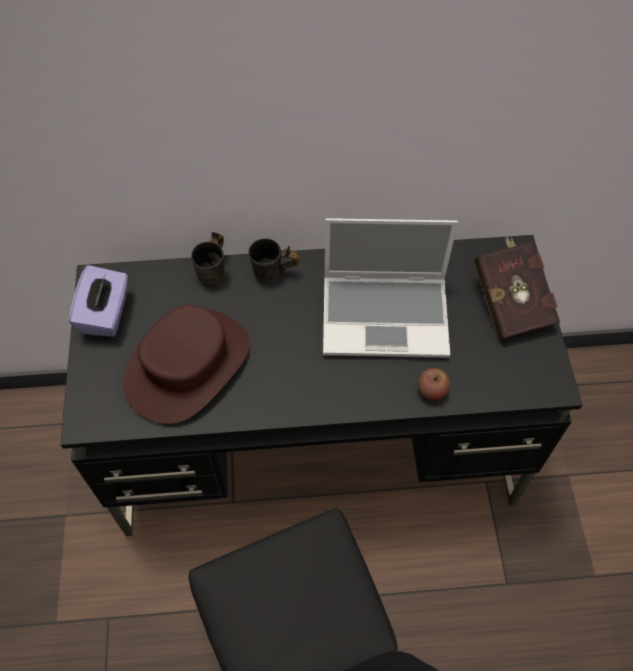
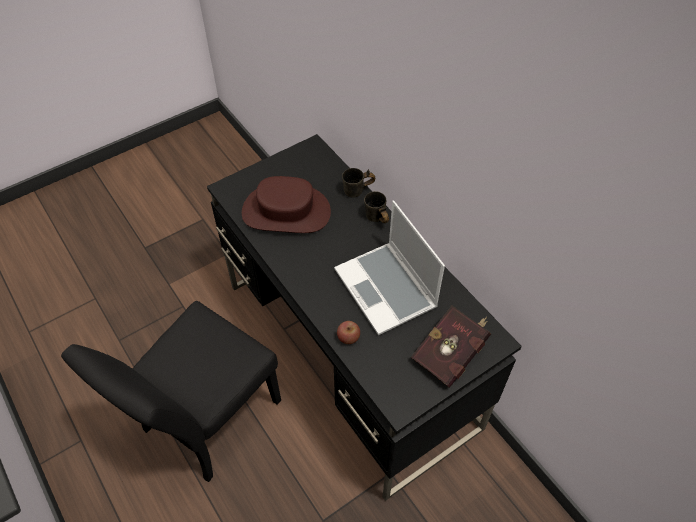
camera: 60 degrees right, 5 degrees down
purple tissue box [69,265,128,337] -> none

